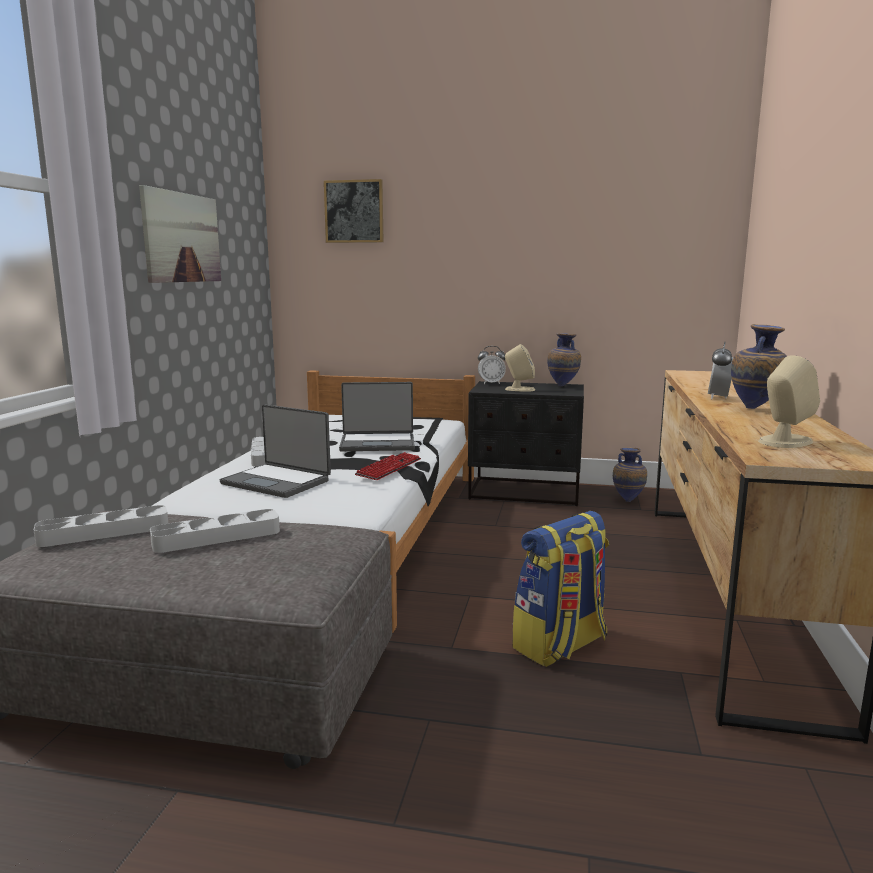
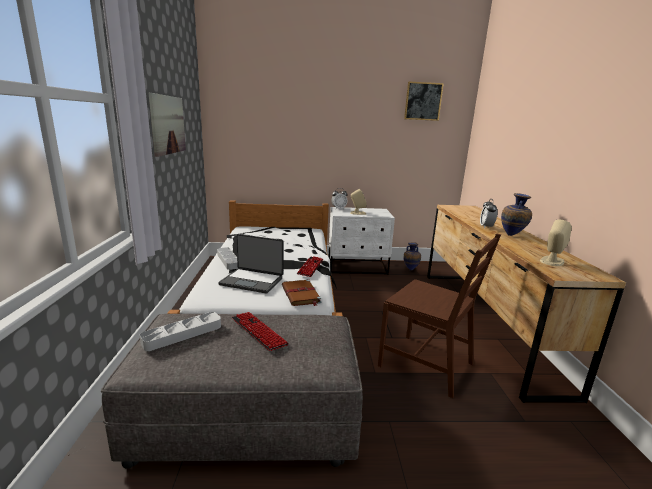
camera: 15 degrees left, 5 degrees up
grey tray [150,509,280,553] -> keyboard [231,312,289,351]
picture [324,179,384,243] -> picture moved to [404,82,444,121]
laptop [339,382,415,451] -> none
black nightstand [468,381,584,506] -> white nightstand [329,207,395,275]
backpack [512,511,609,667] -> brown chair [378,234,501,398]
vase [547,333,581,386] -> none
none -> brown book [282,279,322,306]

